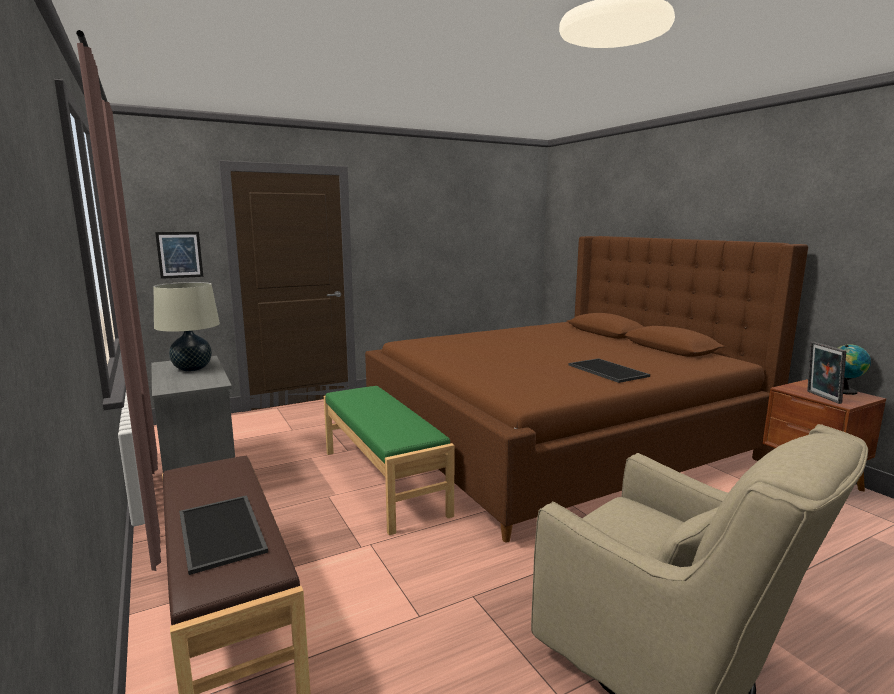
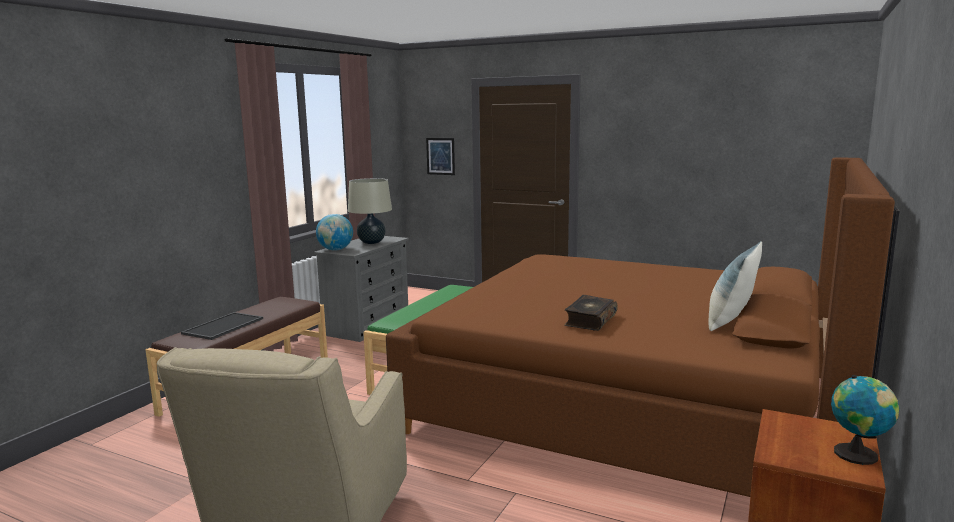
camera: 55 degrees right, 0 degrees up
tray [569,358,650,383] -> book [564,295,618,331]
picture frame [807,342,846,404] -> none
none -> globe [316,214,353,251]
none -> pillow [708,241,762,331]

